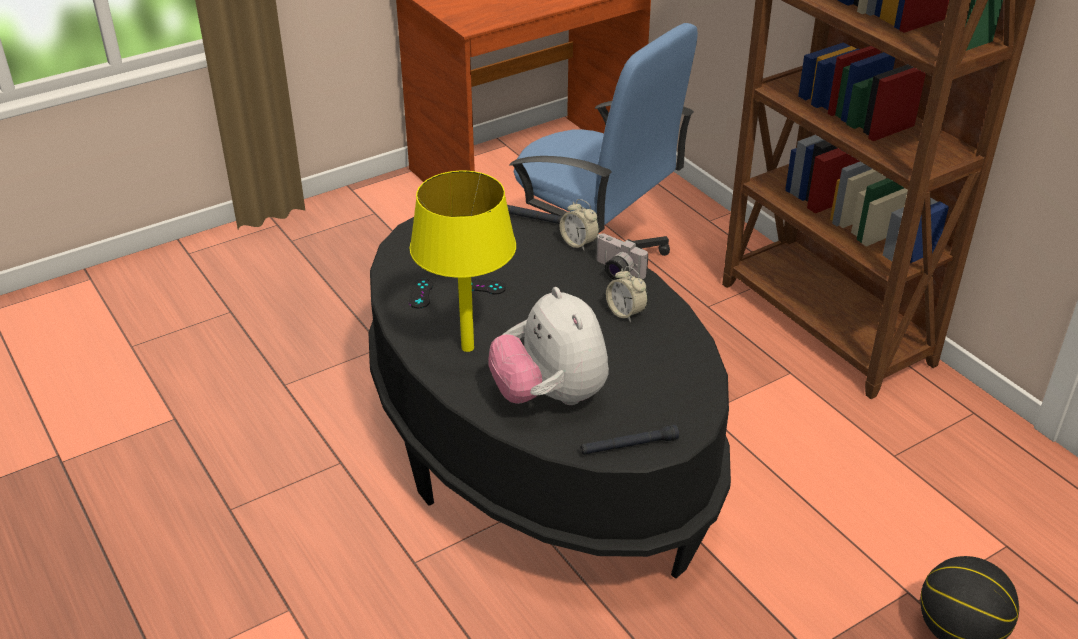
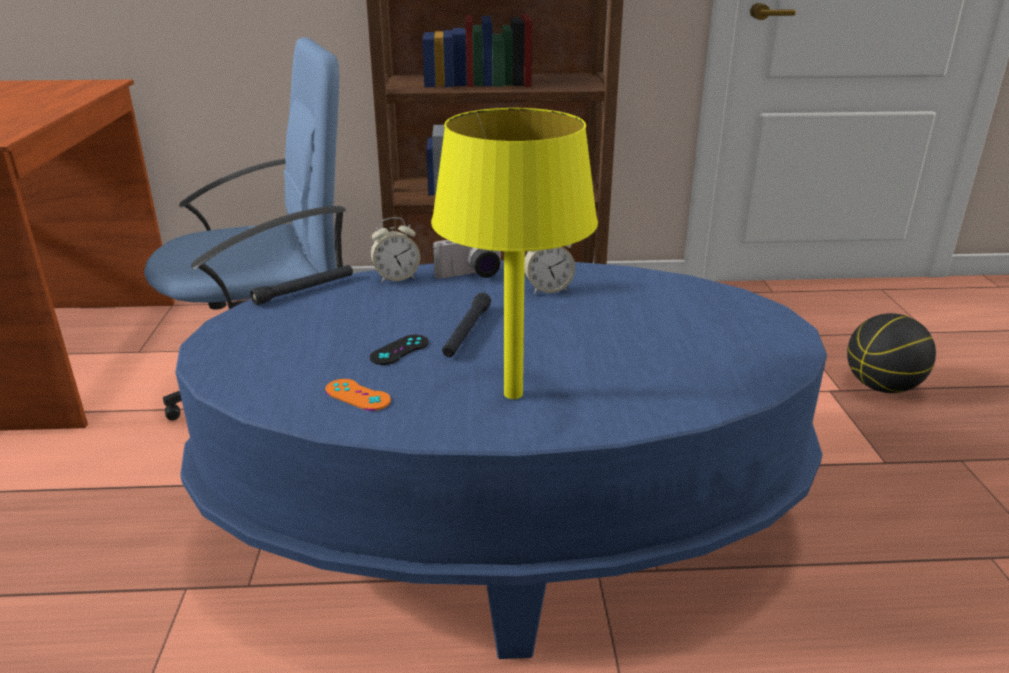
camera: 60 degrees left, 10 degrees down
black coffee table [369,213,731,578] -> blue coffee table [175,260,827,659]
black game controller [409,279,433,309] -> orange game controller [325,379,391,411]
plush toy [488,287,609,405] -> none
black flashlight [580,424,679,455] -> black flashlight moved to [442,293,491,357]

